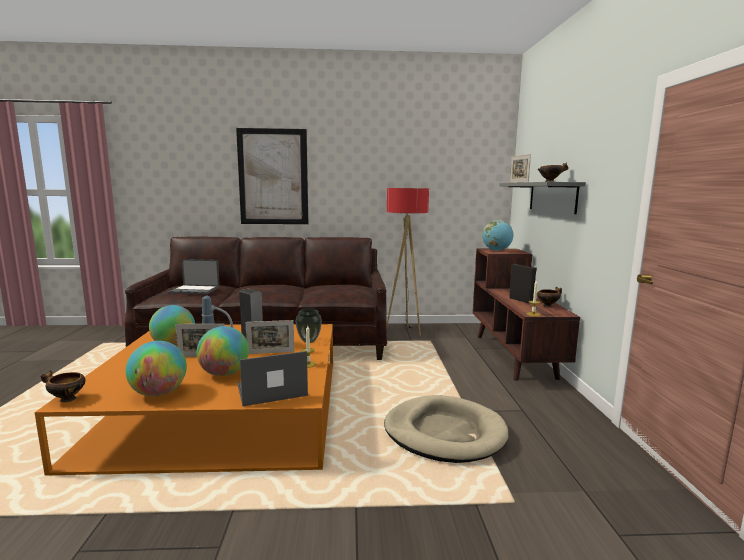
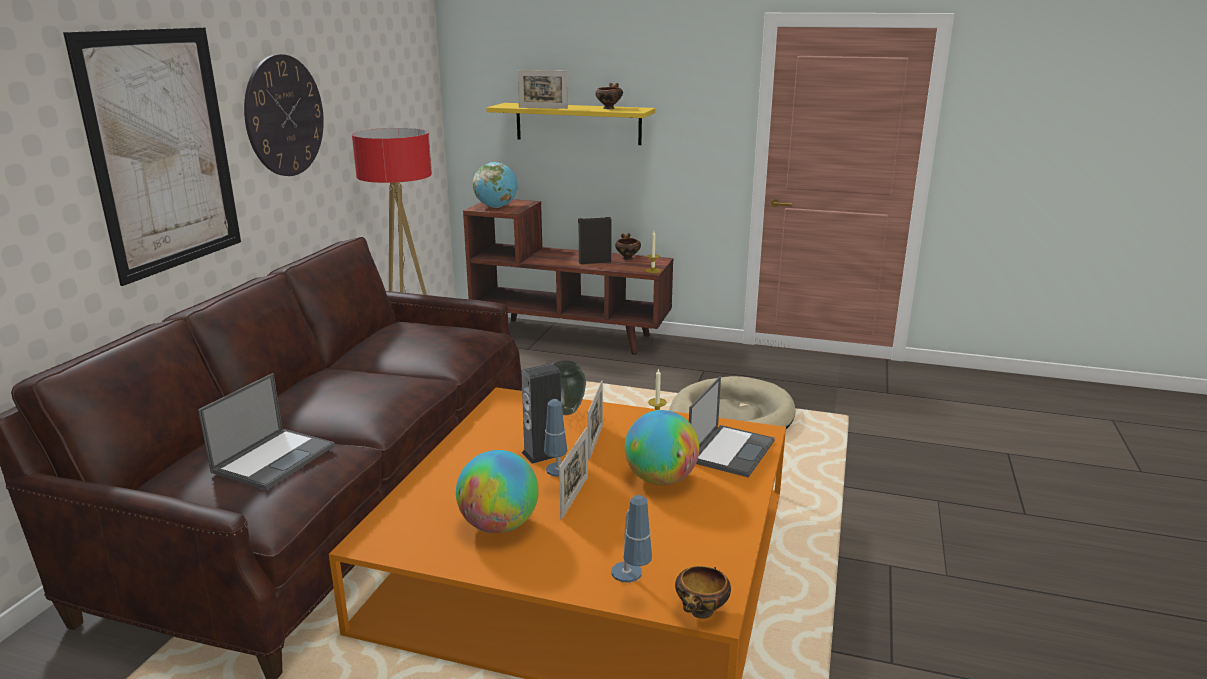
camera: 70 degrees left, 10 degrees up
globe [126,341,187,397] -> none
laptop [238,351,308,406] -> laptop turned 150 degrees counterclockwise [689,376,775,478]
grey shelf [499,182,586,214] -> yellow shelf [486,103,656,145]
none -> wall clock [244,54,324,176]
none -> table lamp [611,495,652,583]

